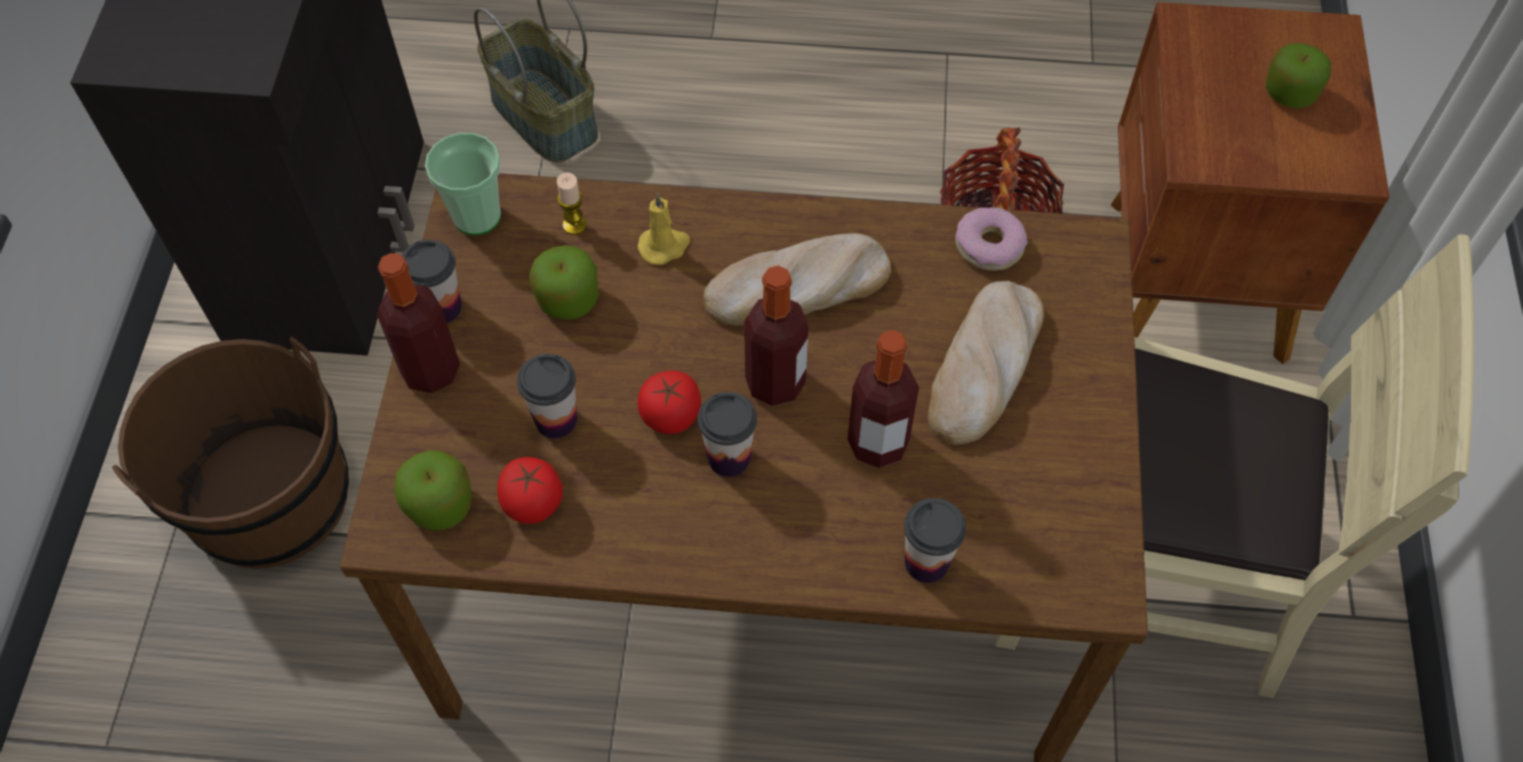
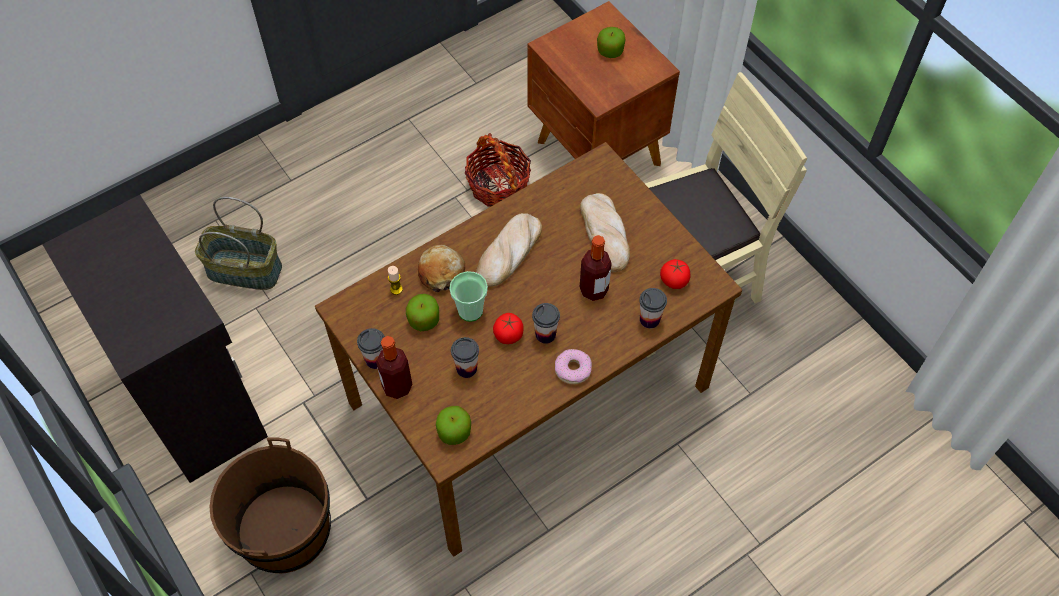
camera: 40 degrees left, 0 degrees up
cup [425,133,501,235] -> cup moved to [449,271,488,321]
tomato [497,457,563,524] -> tomato moved to [660,259,690,289]
yellow candle [637,193,690,265] -> bread [418,245,465,292]
bottle [744,266,808,406] -> none
donut [955,207,1028,271] -> donut moved to [555,349,592,384]

